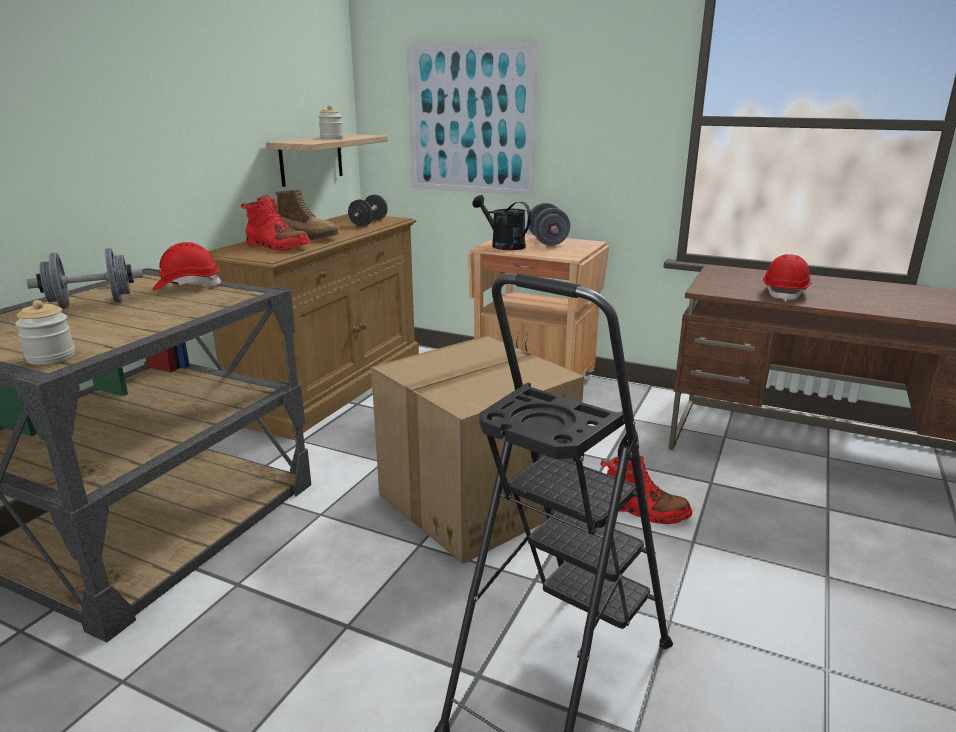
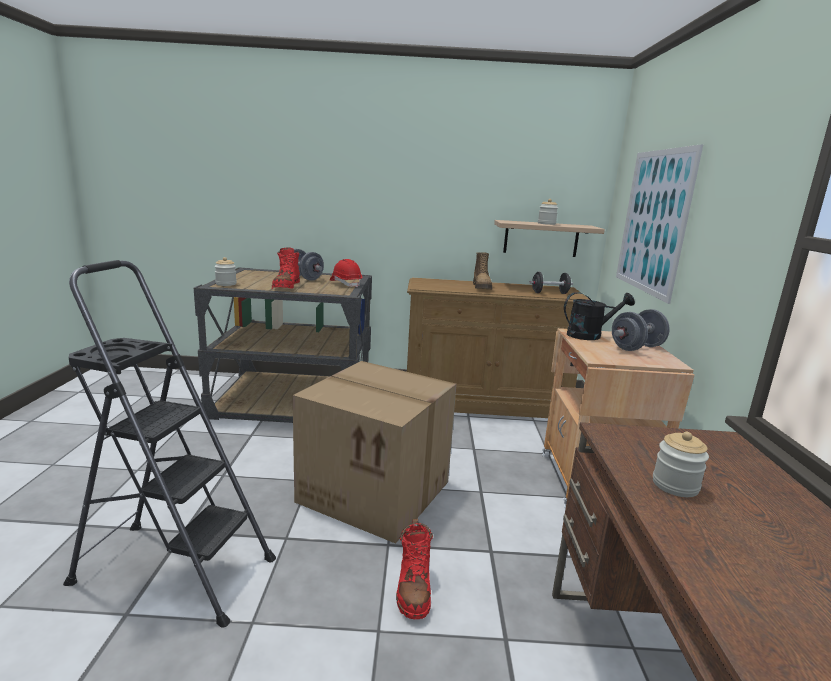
camera: 65 degrees right, 5 degrees down
red boot [241,194,311,251] -> red boot moved to [272,248,300,289]
black watering can [472,195,531,250] -> black watering can turned 60 degrees clockwise [564,292,635,340]
red hard hat [763,254,812,302] -> jar [653,432,709,497]

